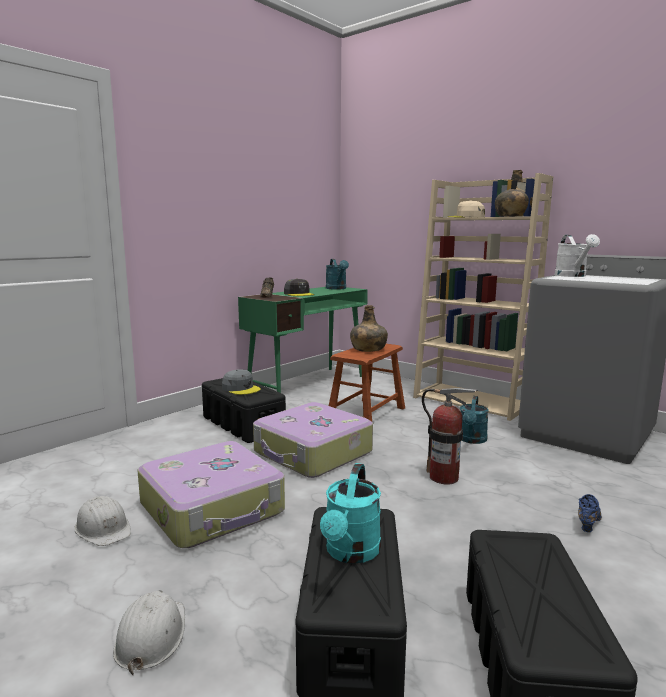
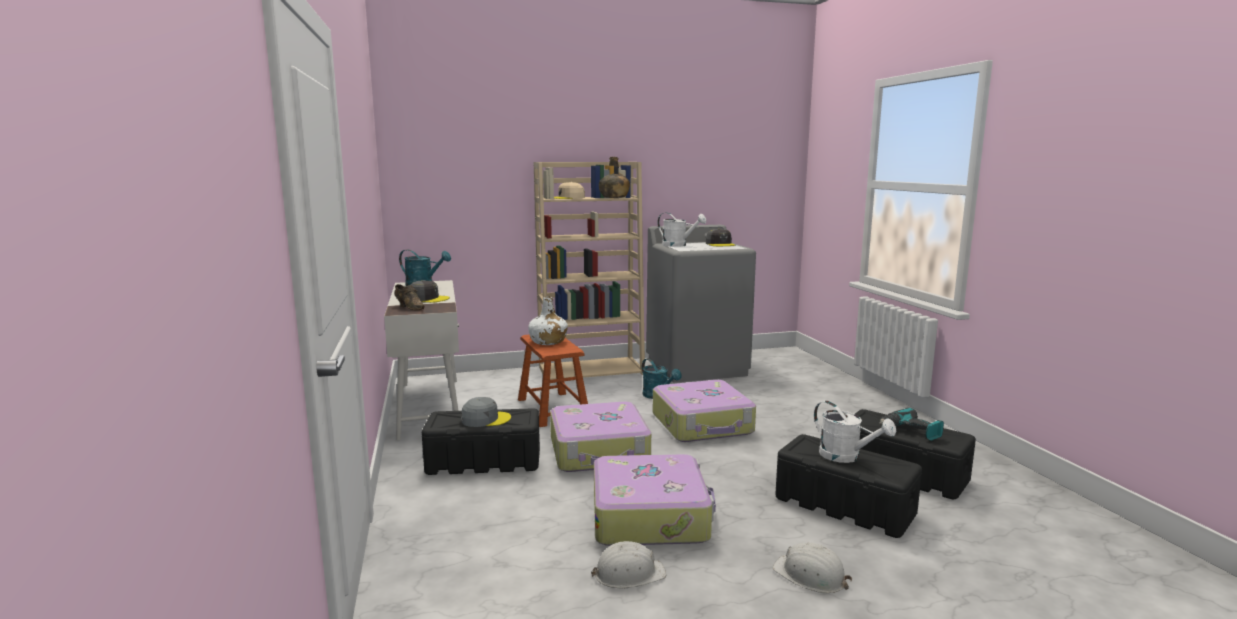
camera: 55 degrees left, 0 degrees up
green desk [238,287,368,393] -> white desk [384,280,459,440]
turquoise watering can [320,463,381,564] -> white watering can [814,401,896,463]
green bottle [350,305,388,352] -> white bottle [528,297,568,345]
fire extinguisher [422,388,477,485] -> suitcase [653,380,756,442]
blue shoe [578,494,602,532] -> none
none -> grey cap [706,229,735,246]
none -> power drill [879,408,944,441]

